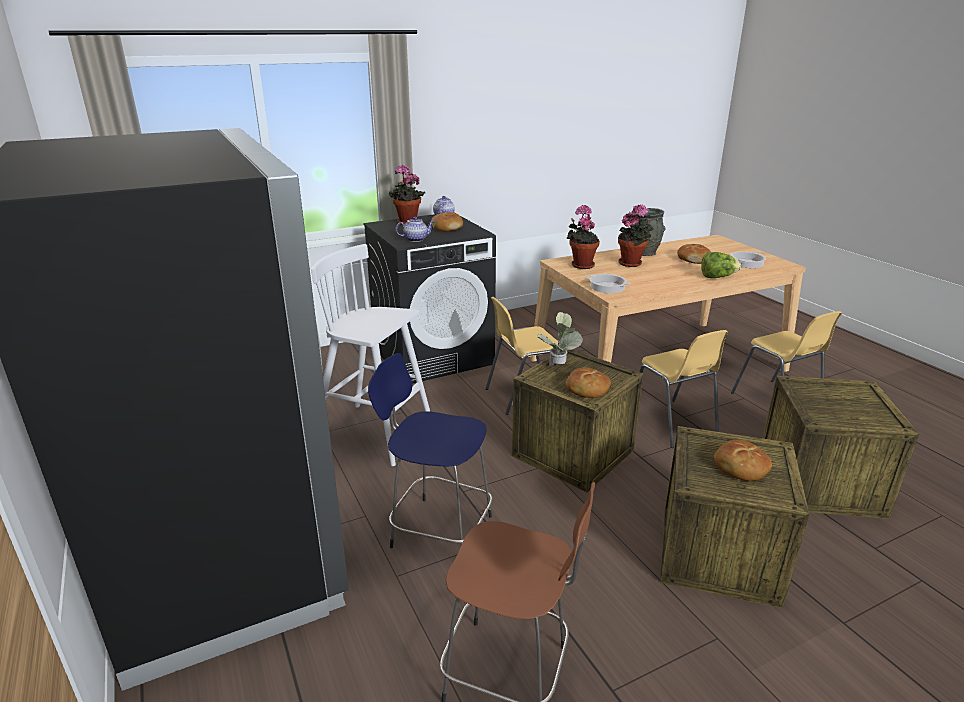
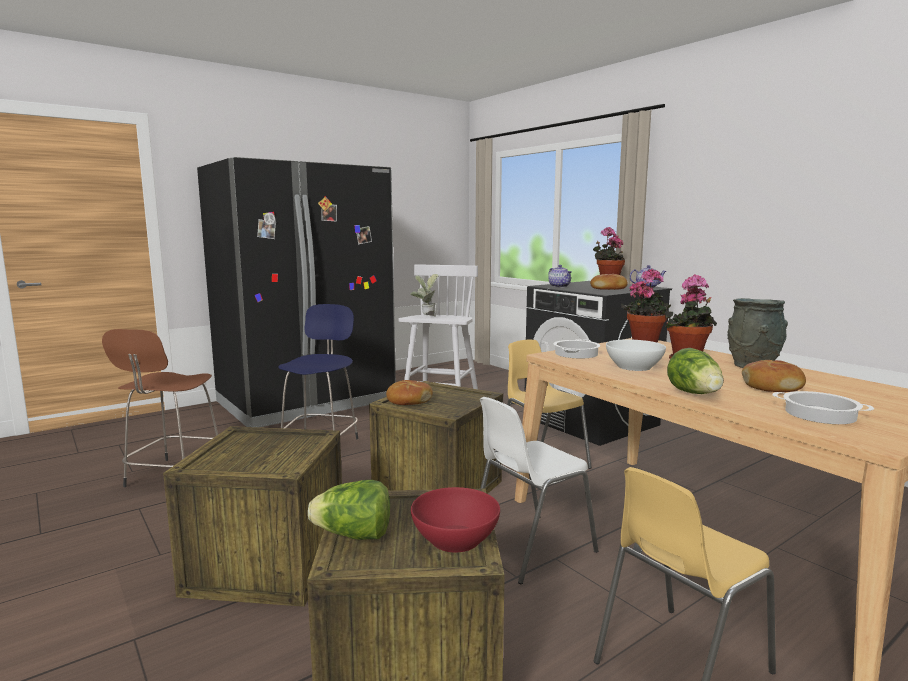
camera: 80 degrees right, 15 degrees down
potted plant [537,312,583,366] -> potted plant moved to [410,274,439,317]
yellow chair [639,330,728,448] -> white chair [480,397,598,584]
bread [714,440,772,481] -> none
none -> lettuce [308,480,390,540]
none -> red bowl [411,487,500,552]
none -> white bowl [606,339,666,371]

